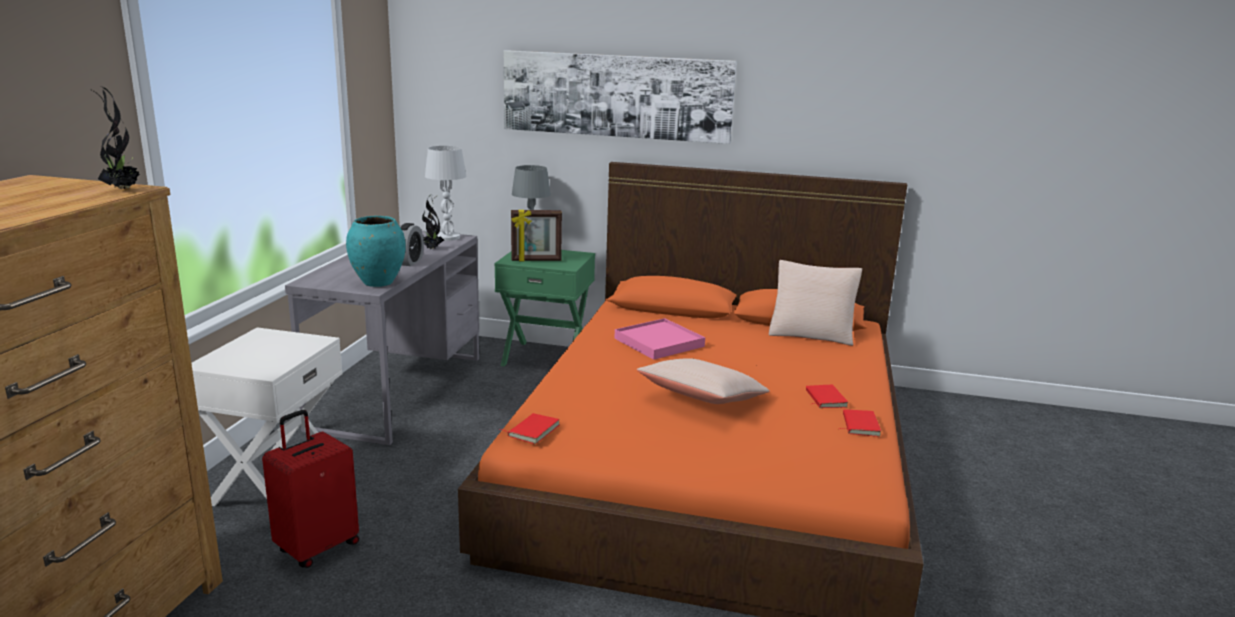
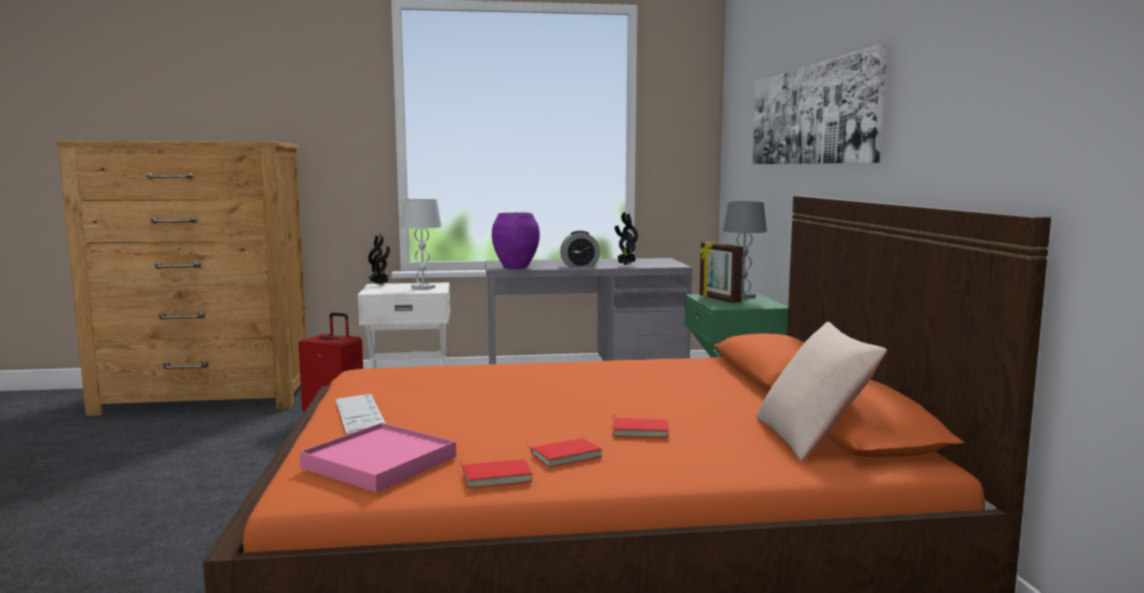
camera: 70 degrees right, 10 degrees down
potted plant [92,86,140,189] -> potted plant moved to [368,234,390,285]
turquoise vase [346,216,406,287] -> purple vase [492,213,540,269]
white table lamp [425,146,466,241] -> white table lamp moved to [401,199,442,290]
red book [499,413,560,444] -> red book moved to [612,415,669,438]
pink tray [615,318,705,360] -> pink tray moved to [299,423,456,492]
beige pillow [637,358,770,404] -> none
none -> keyboard [336,394,386,435]

